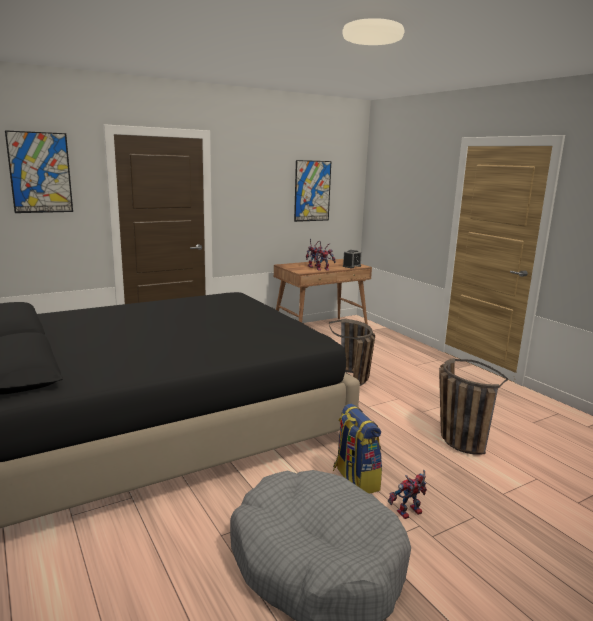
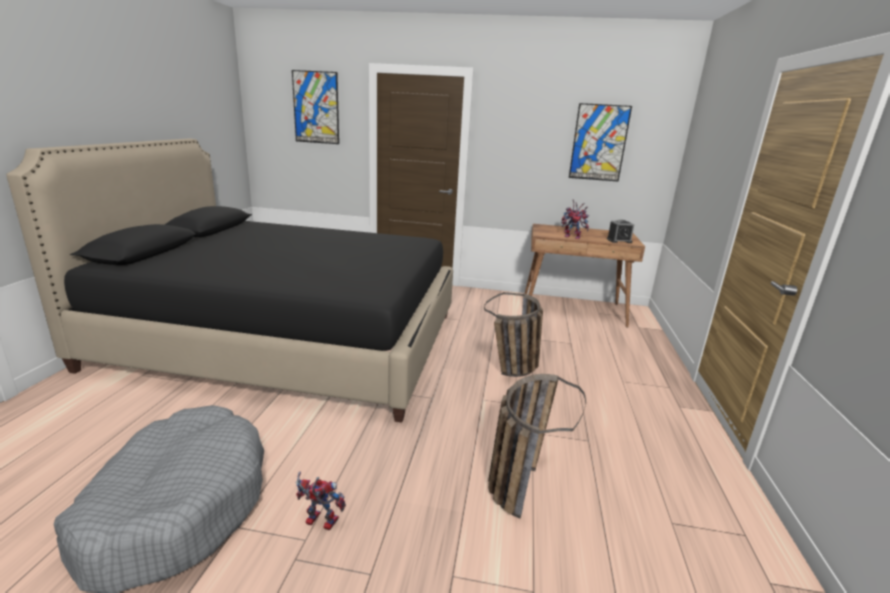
camera: 40 degrees right, 5 degrees up
backpack [333,404,382,493] -> none

